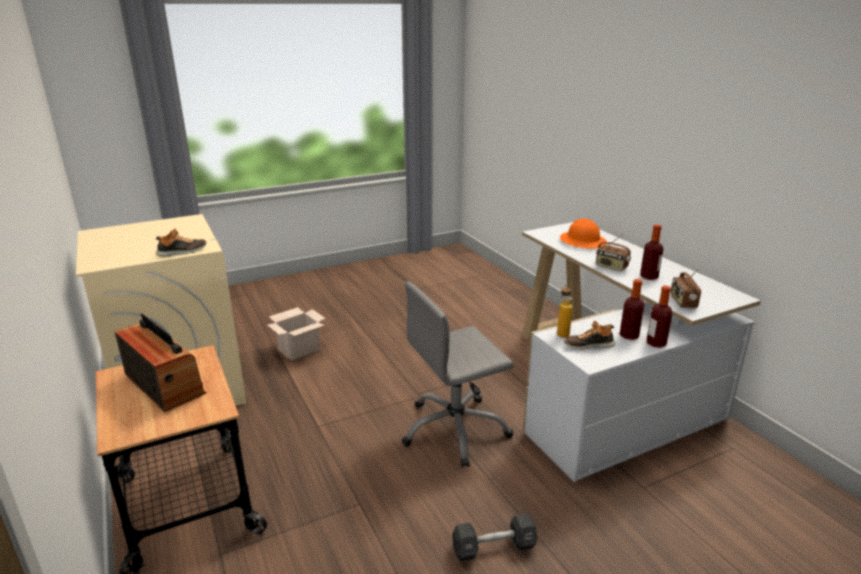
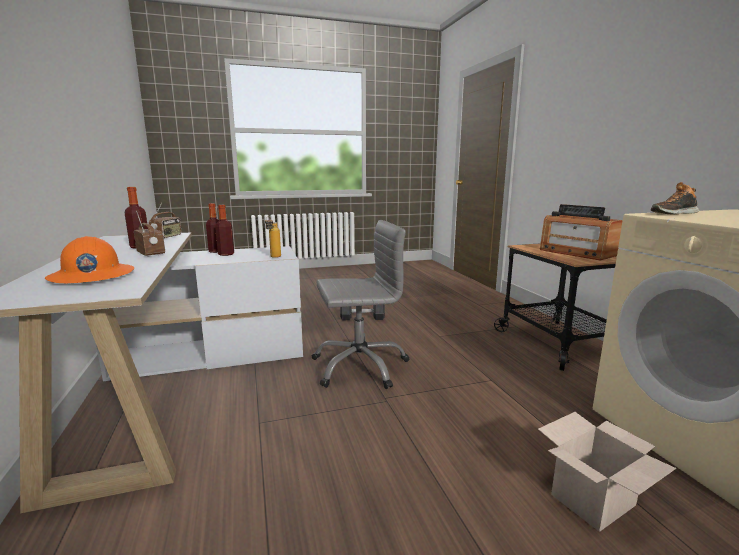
camera: 170 degrees left, 10 degrees down
shoe [564,321,616,350] -> none

